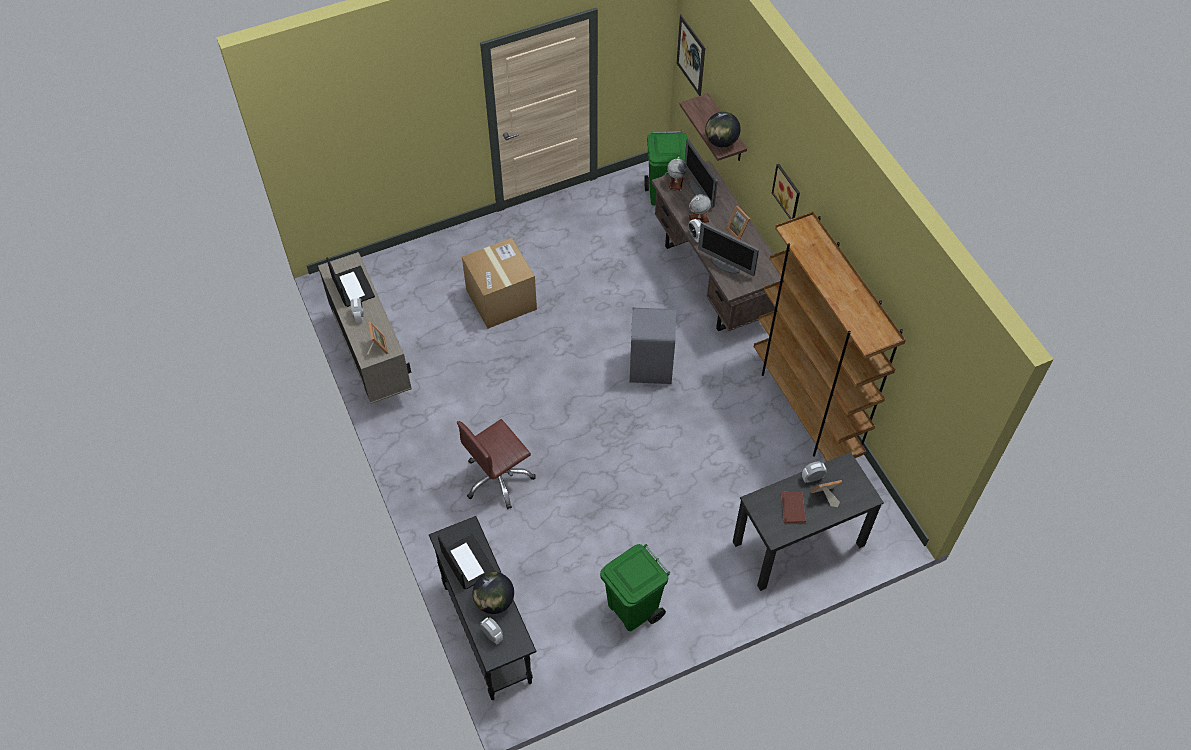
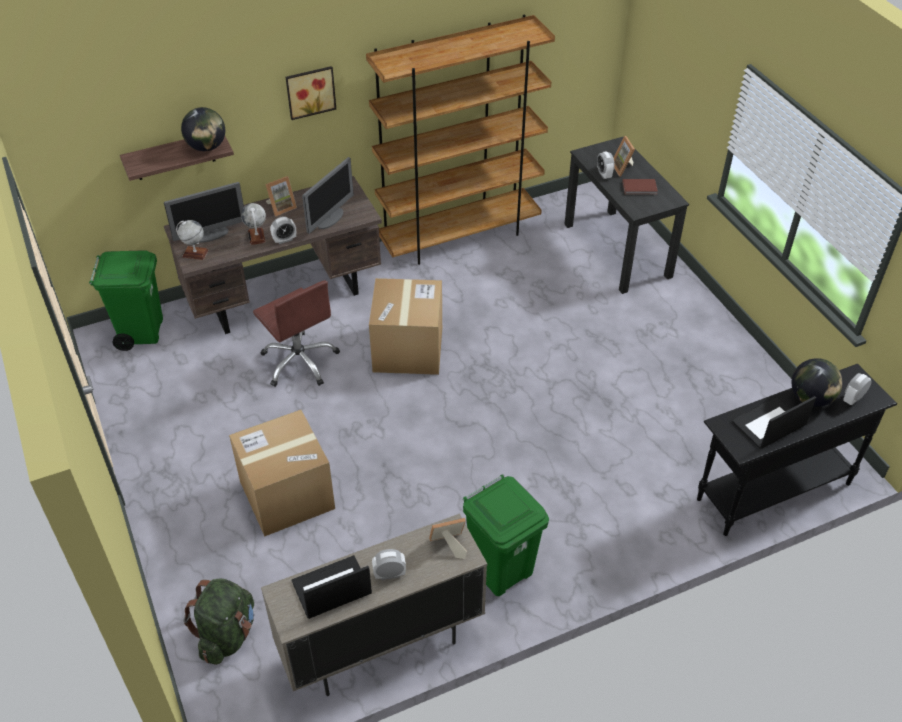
camera: 90 degrees left, 10 degrees down
brown office chair [457,419,536,509] -> brown office chair moved to [253,280,340,387]
green trash can [600,544,670,631] -> green trash can moved to [463,475,549,596]
grey trash can [630,308,676,384] -> cardboard box [369,278,442,375]
picture [677,14,705,96] -> none
none -> green backpack [183,578,254,665]

